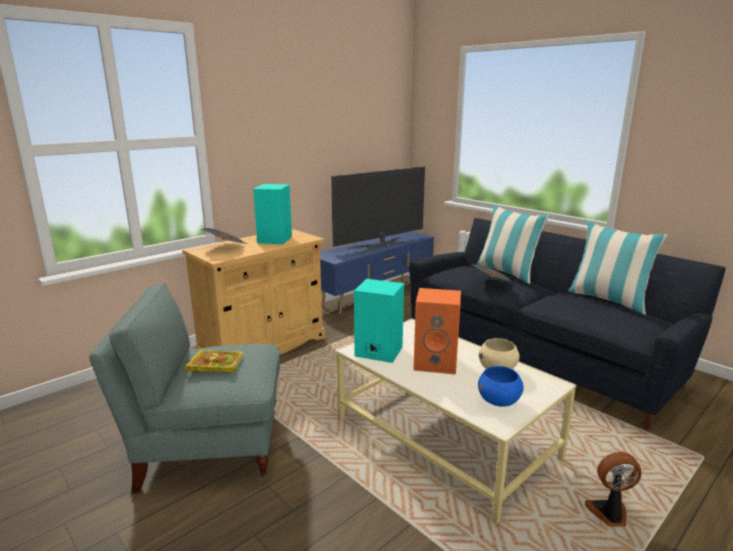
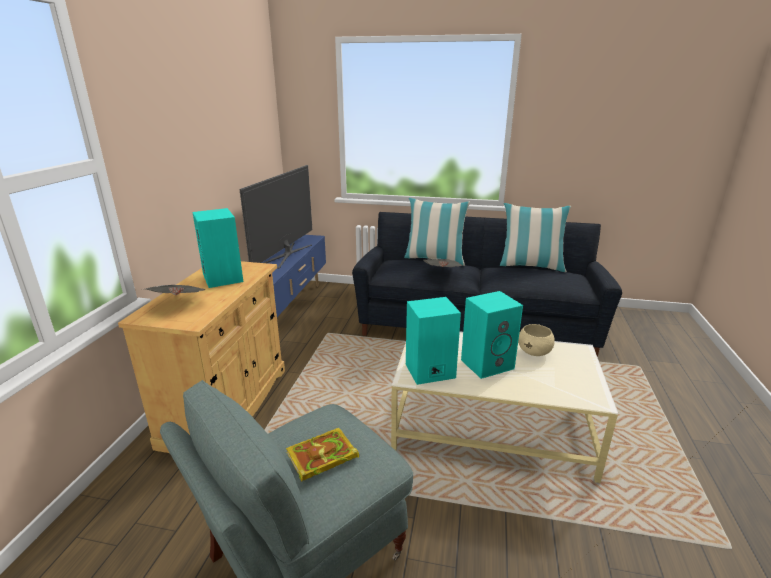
camera: 35 degrees left, 5 degrees up
orange speaker [413,288,461,375] -> turquoise speaker [461,291,523,379]
blue bowl [478,366,523,407] -> none
fan [585,452,641,527] -> none

